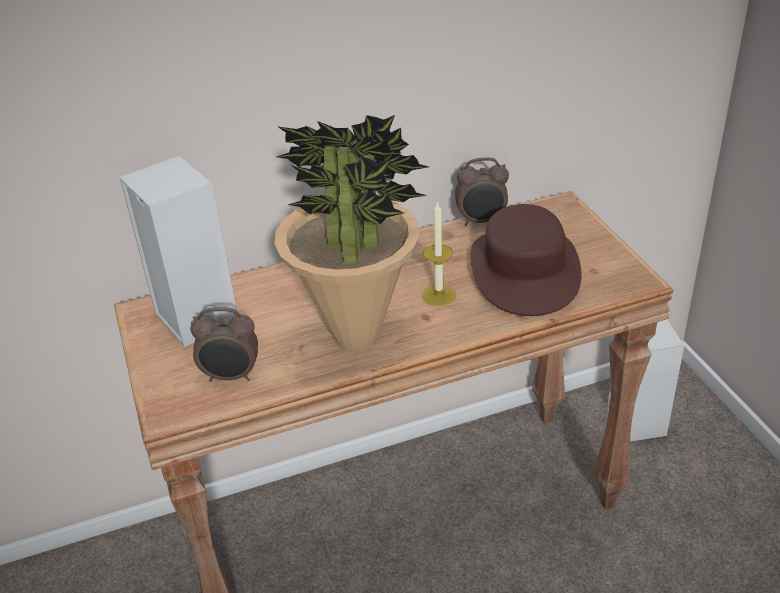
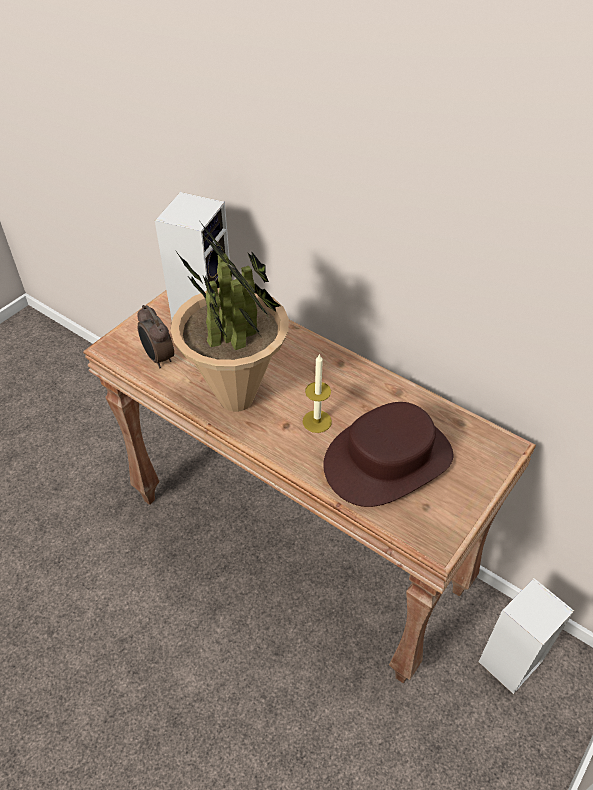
camera: 55 degrees right, 10 degrees up
alarm clock [455,157,509,226] -> none

